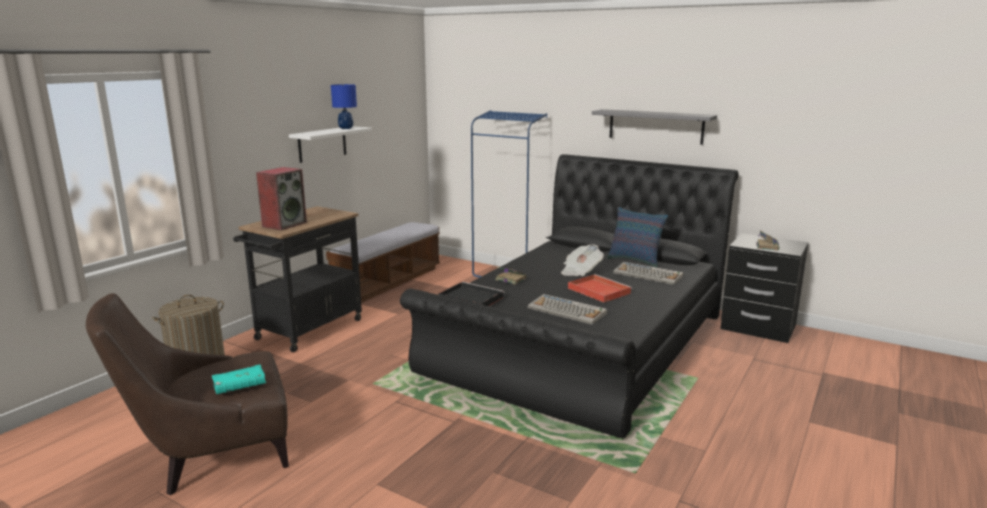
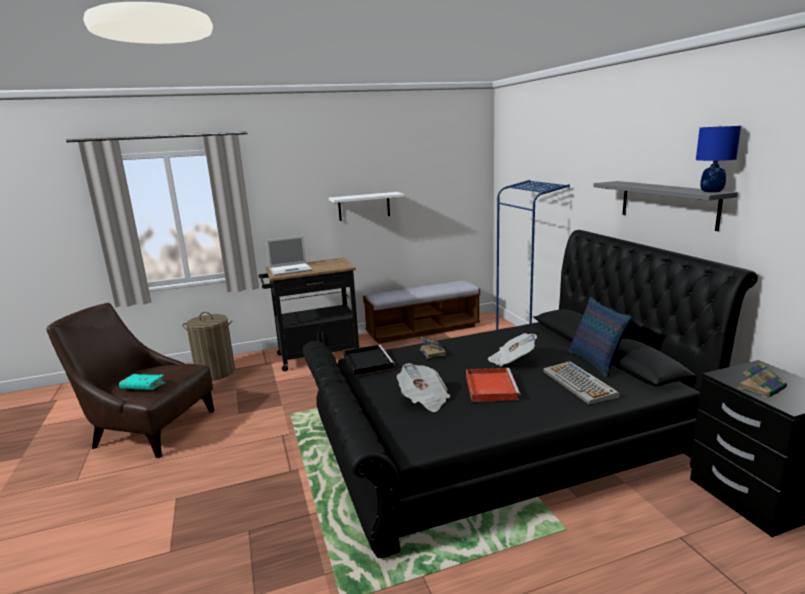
camera: 40 degrees right, 0 degrees up
speaker [256,167,307,231] -> laptop [266,236,312,276]
blue table lamp [331,84,357,129] -> blue table lamp moved to [696,126,741,192]
keyboard [528,294,607,325] -> newspaper [397,363,450,412]

